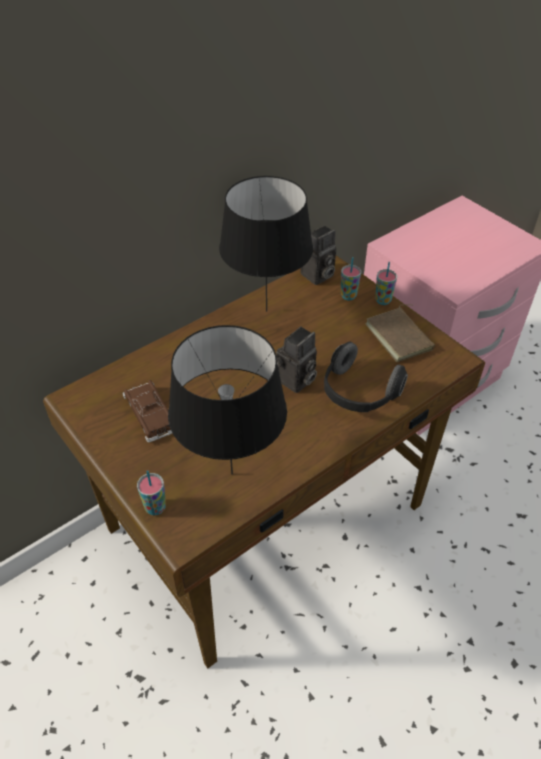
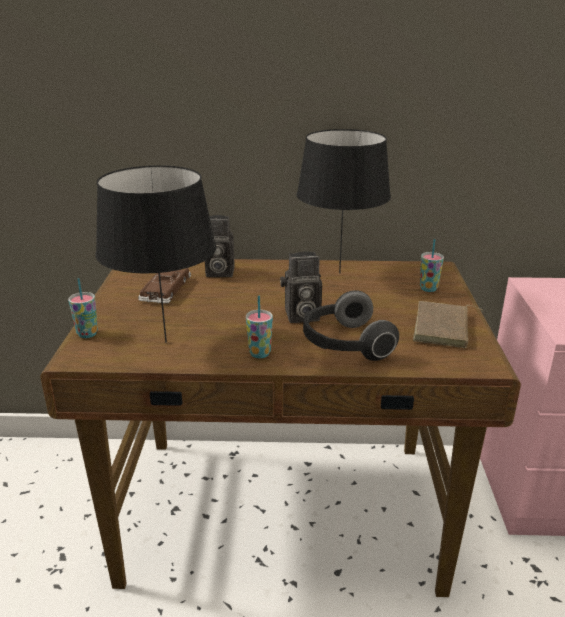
camera: 40 degrees right, 20 degrees down
camera [300,225,336,285] -> camera moved to [205,215,235,277]
cup [375,262,397,305] -> cup moved to [246,296,273,358]

